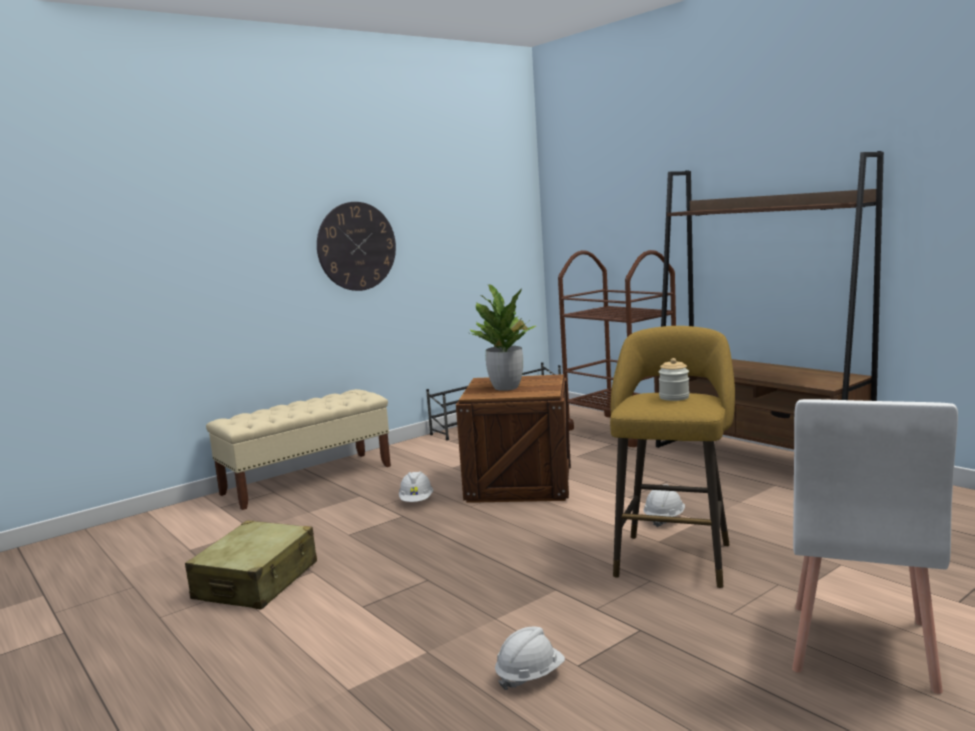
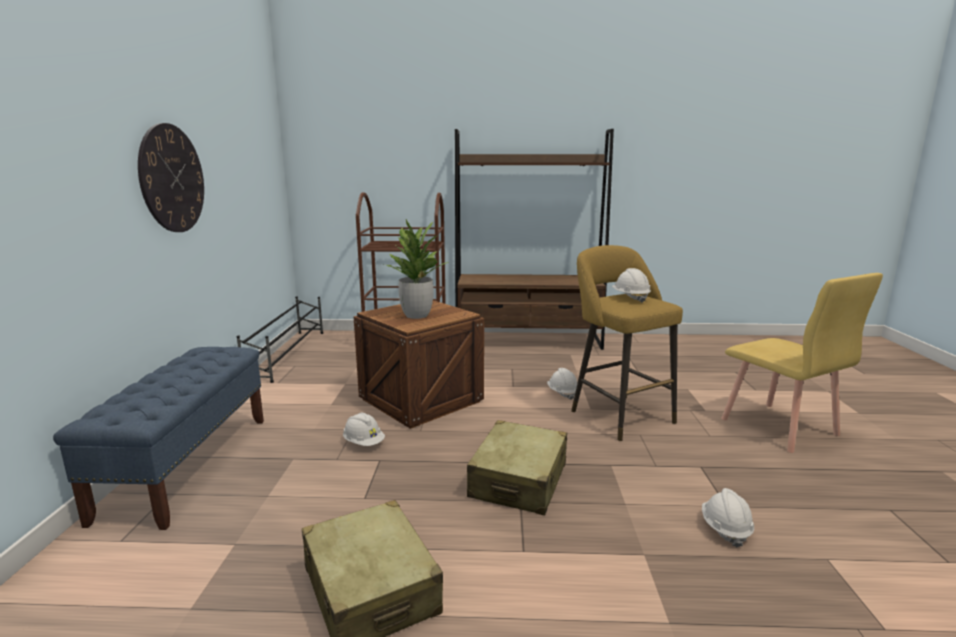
camera: 50 degrees left, 5 degrees up
beige bench [206,389,391,510] -> blue bench [53,347,264,530]
jar [658,358,689,401] -> white hard hat [612,268,651,303]
white chair [792,399,958,694] -> yellow chair [721,273,883,453]
none -> beige suitcase [467,420,567,515]

